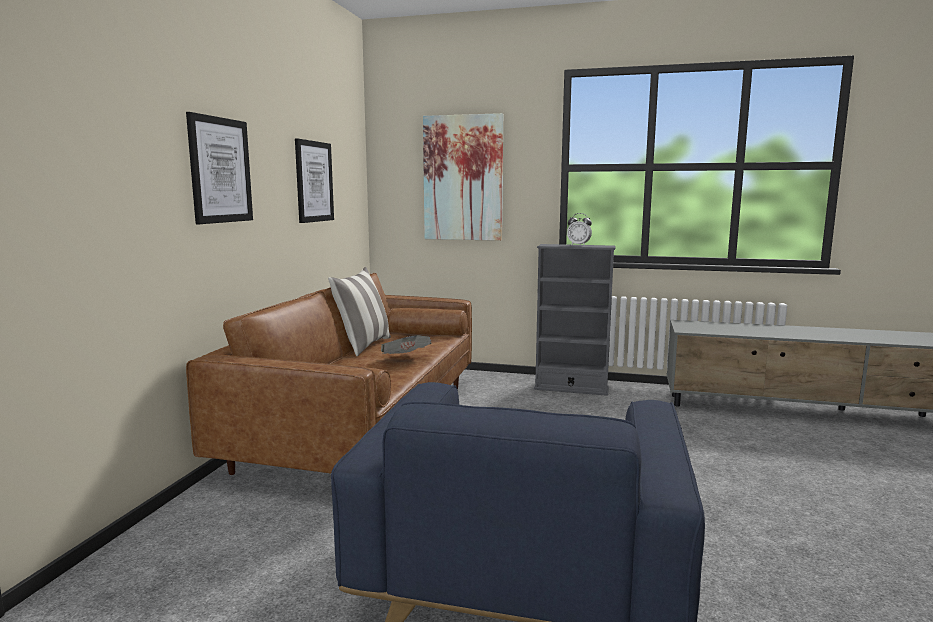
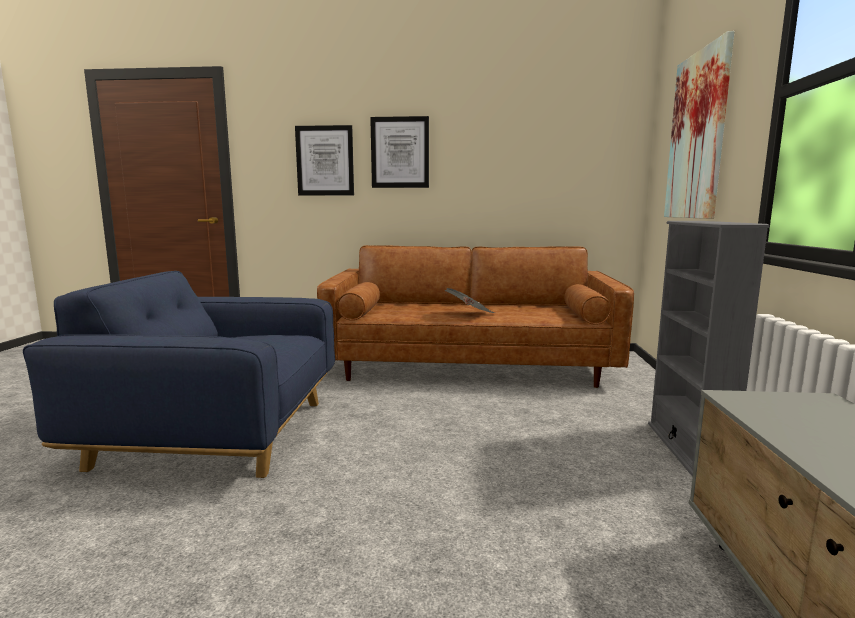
camera: 80 degrees right, 0 degrees up
picture [295,138,334,223] -> picture moved to [295,125,354,195]
pillow [328,267,391,356] -> none
alarm clock [567,213,592,246] -> none

